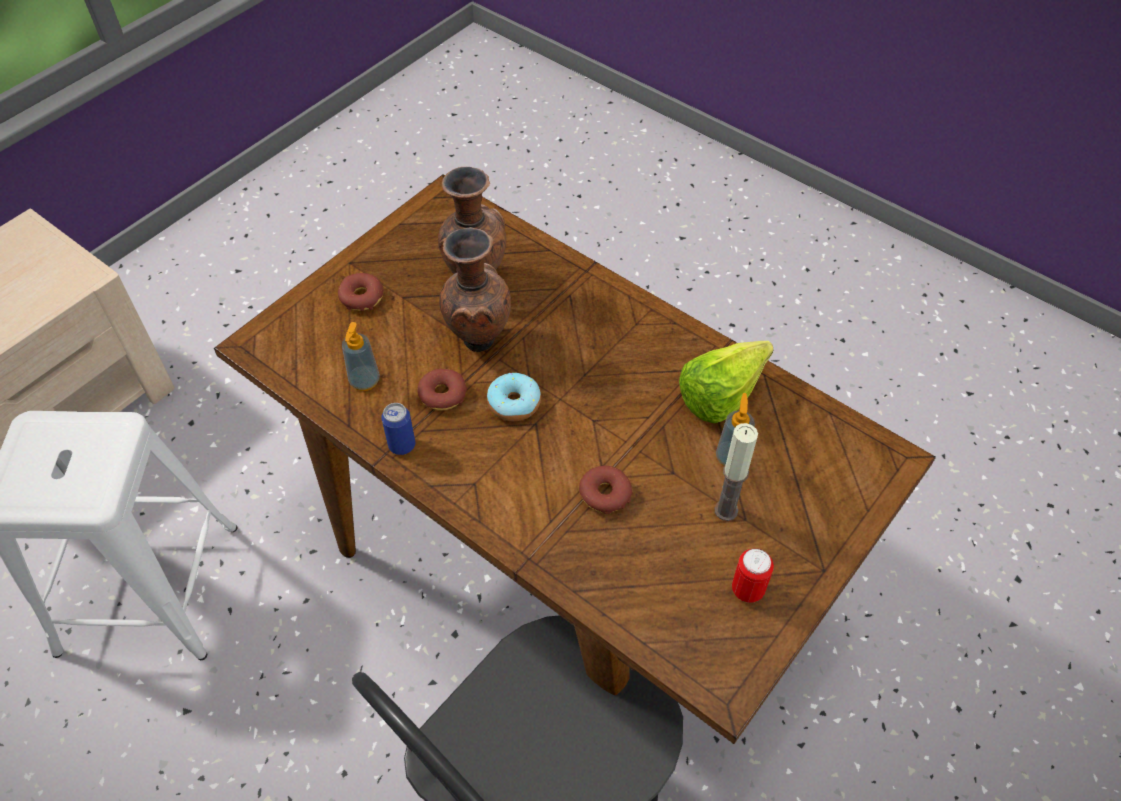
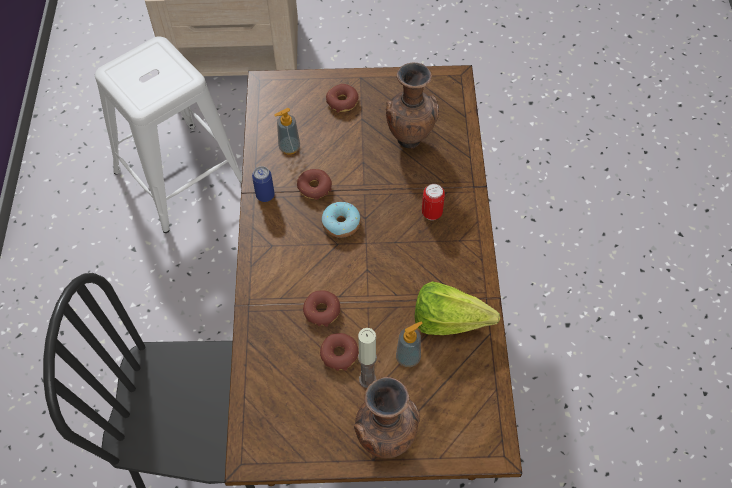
camera: 50 degrees right, 5 degrees up
brown vase [439,227,511,352] -> brown vase moved to [354,377,420,458]
can [732,548,774,603] -> can moved to [422,184,445,220]
none -> donut [320,333,359,371]

